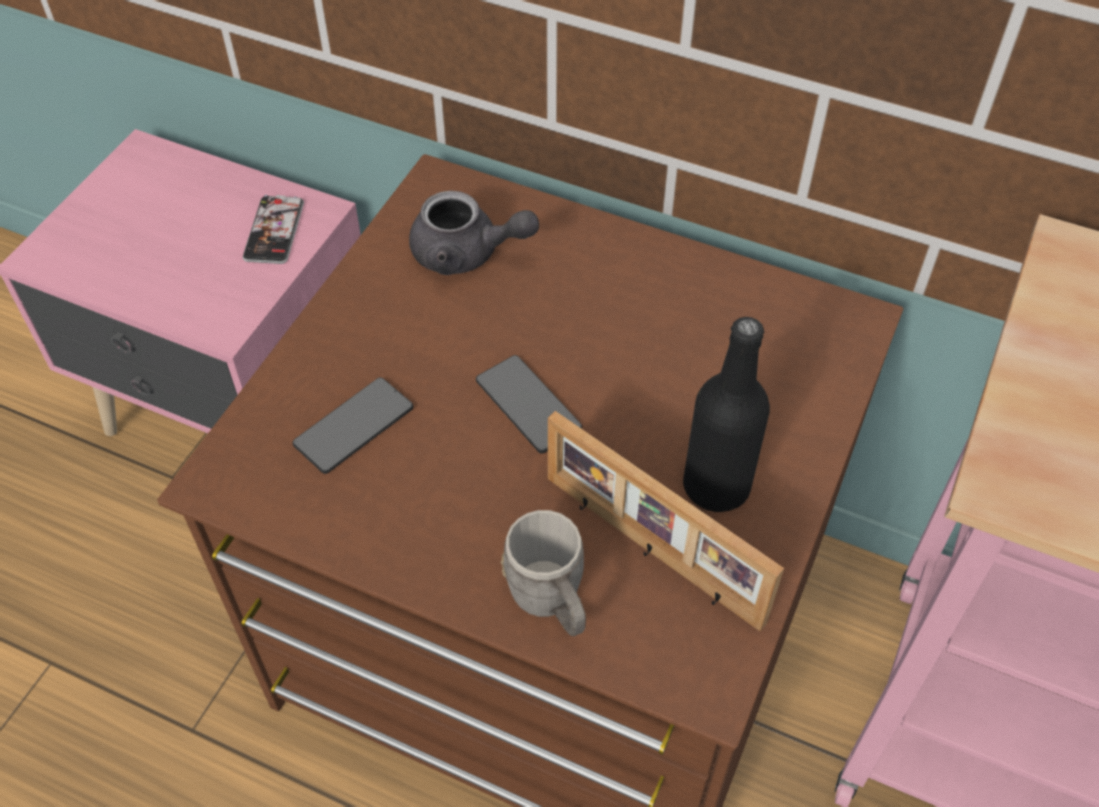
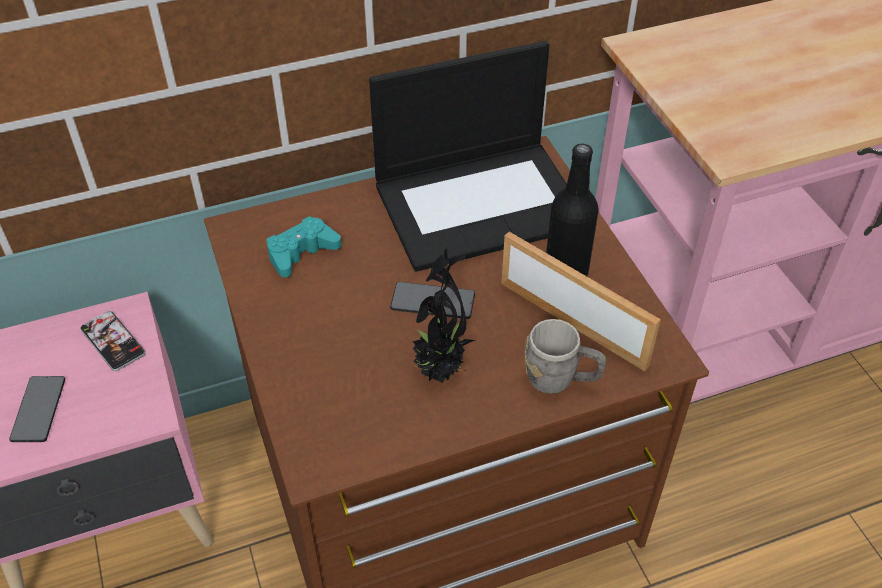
camera: 45 degrees left, 5 degrees down
phone [292,377,413,474] -> phone moved to [9,376,65,442]
grey teapot [409,191,539,275] -> turquoise game controller [266,216,342,277]
picture frame [548,411,784,631] -> picture frame turned 135 degrees counterclockwise [501,232,661,371]
none -> laptop [369,41,567,272]
none -> potted plant [411,249,475,383]

